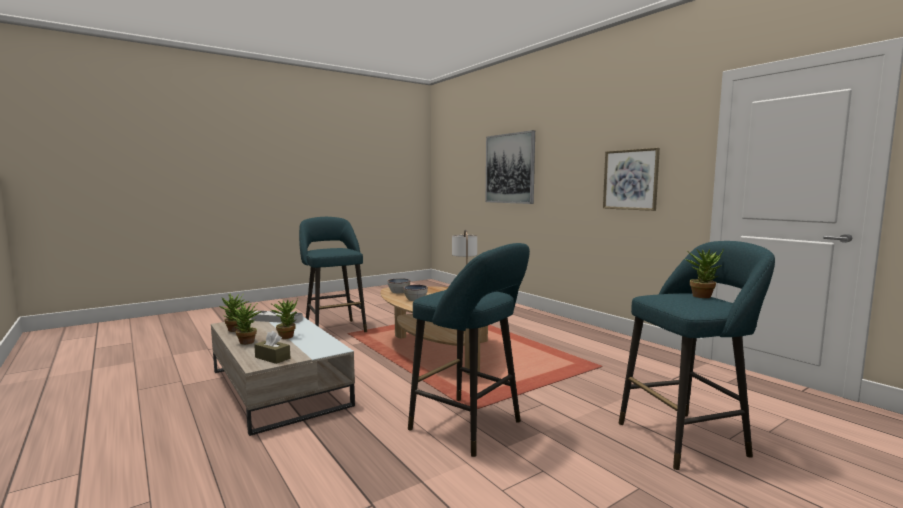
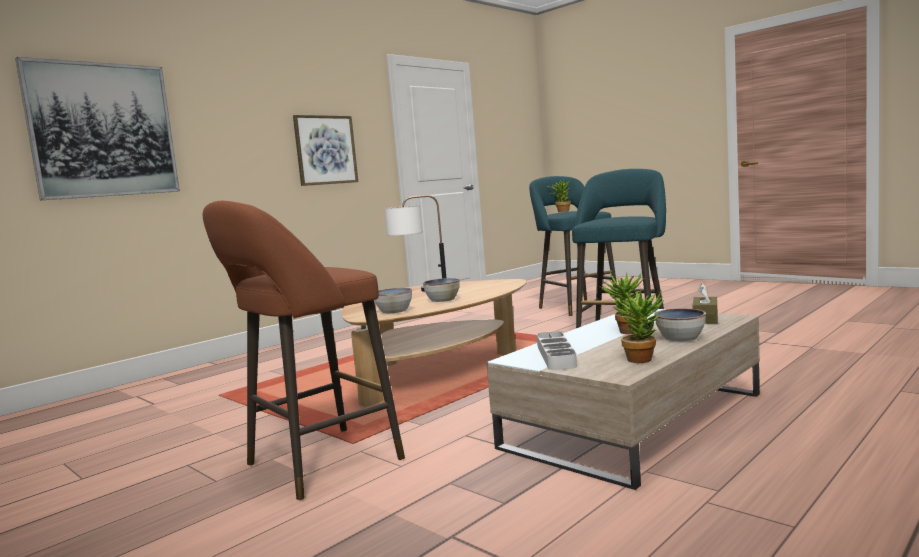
camera: 100 degrees left, 0 degrees up
potted plant [230,302,262,345] -> bowl [654,308,706,341]
turquoise stool [299,217,367,332] -> brown stool [202,201,405,500]

